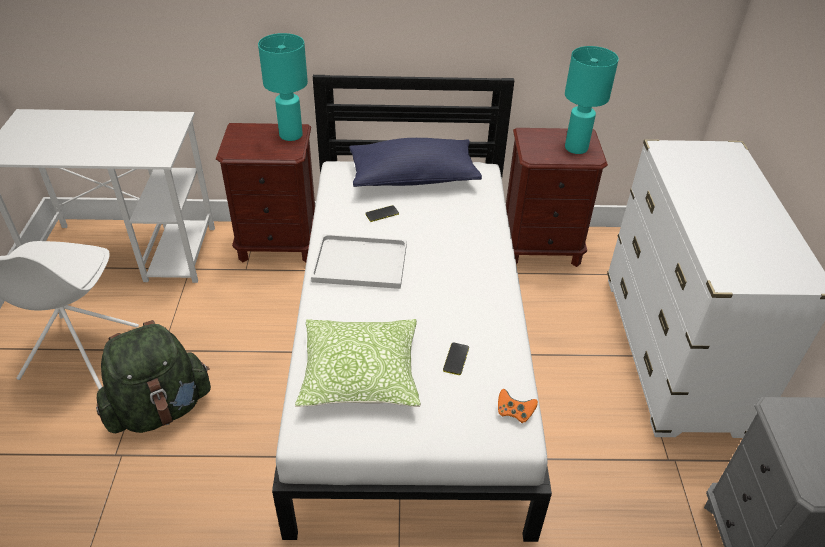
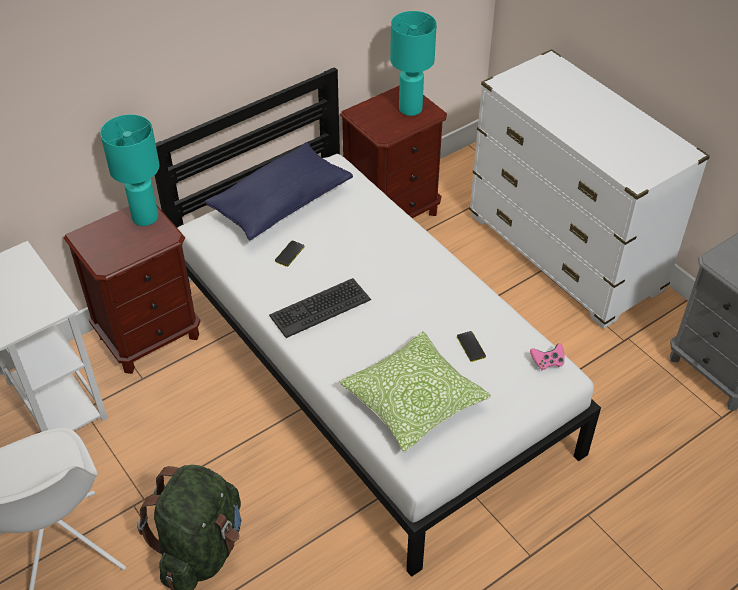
camera: 35 degrees left, 5 degrees up
white tray [311,234,407,289] -> keyboard [269,278,371,338]
orange game controller [498,389,538,423] -> pink game controller [530,343,565,370]

